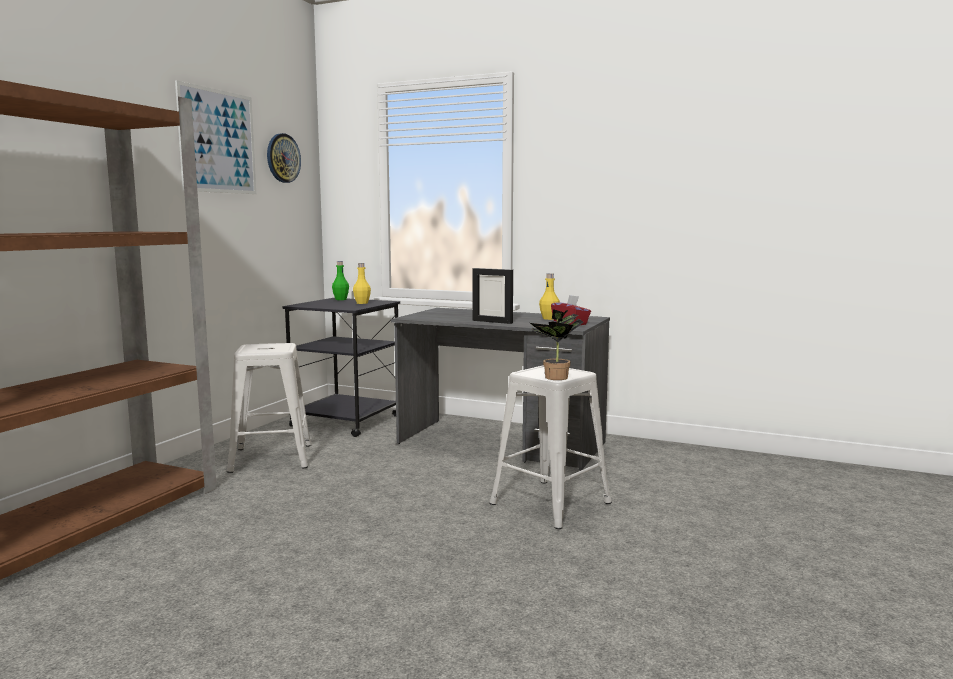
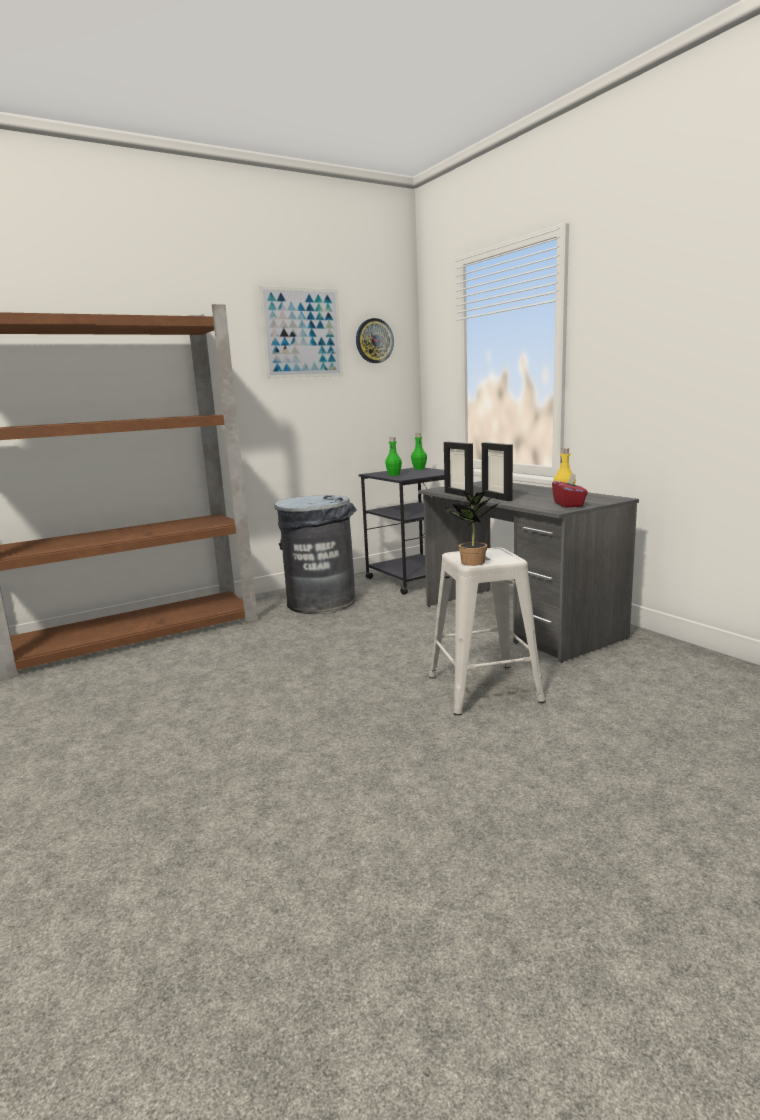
camera: 35 degrees right, 5 degrees up
white stool [227,343,312,473] -> grey trash can [274,495,357,614]
yellow bottle [353,263,371,304] -> none
none -> green bottle [385,437,402,476]
none -> picture frame [444,442,473,497]

